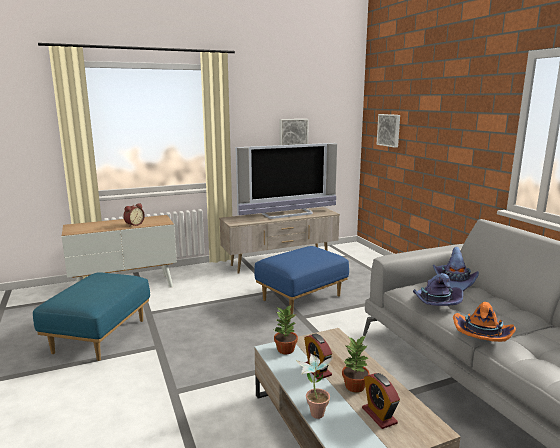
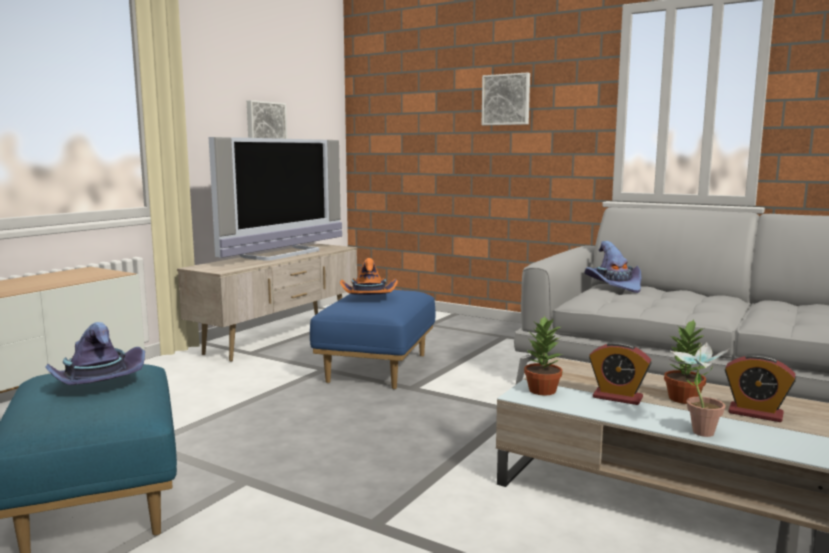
camera: 35 degrees left, 5 degrees down
alarm clock [123,203,145,227] -> none
picture [377,114,400,148] -> picture moved to [482,72,530,125]
purple hat [413,273,463,306] -> purple hat moved to [45,322,145,385]
orange hat [453,302,516,342] -> orange hat moved to [340,258,398,295]

